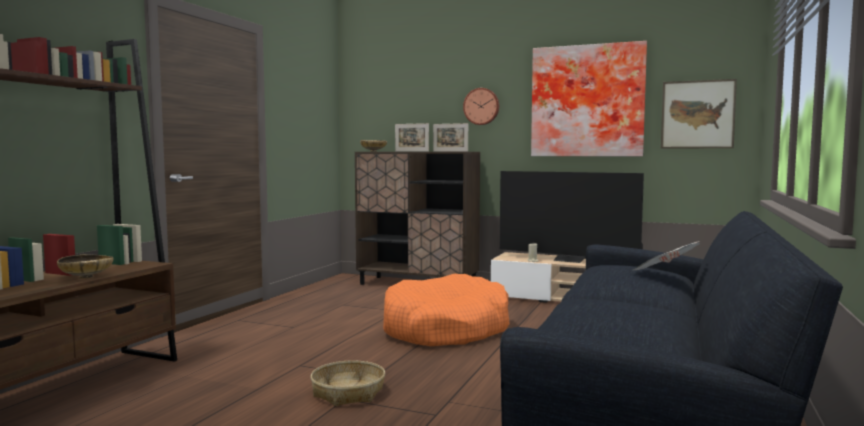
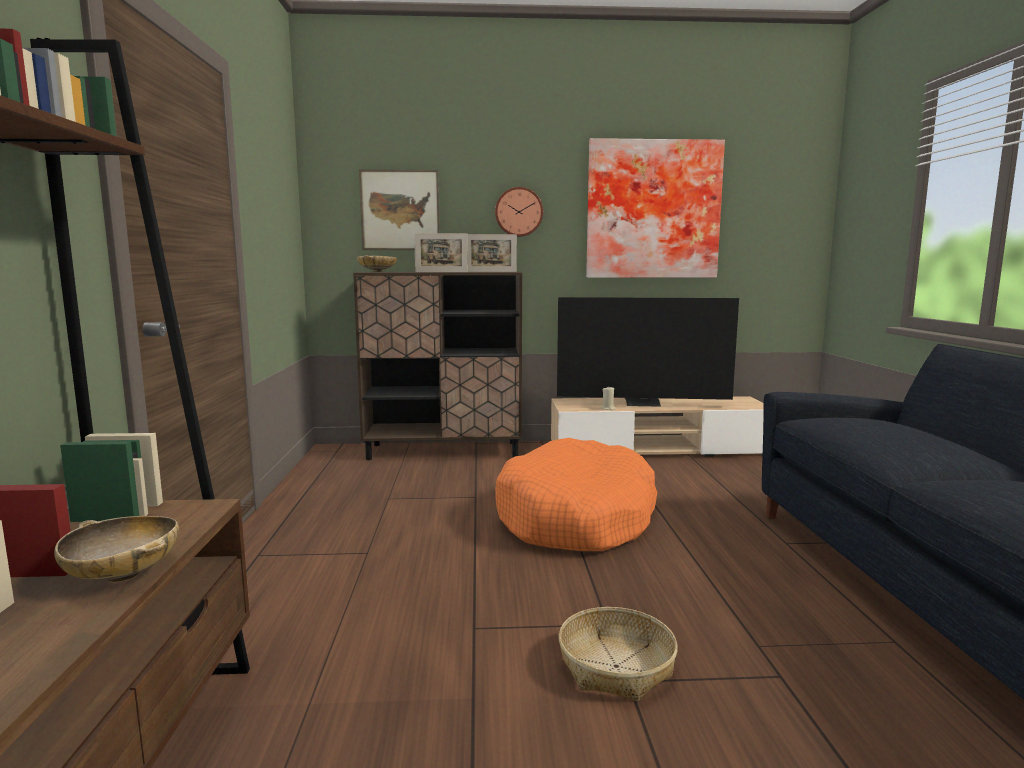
camera: 25 degrees left, 5 degrees up
newspaper [633,241,700,270] -> none
picture [661,79,737,149] -> picture moved to [359,169,440,250]

